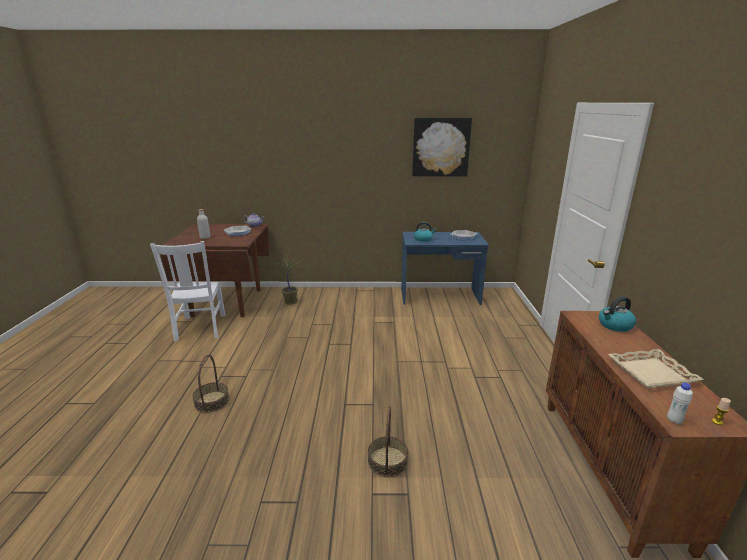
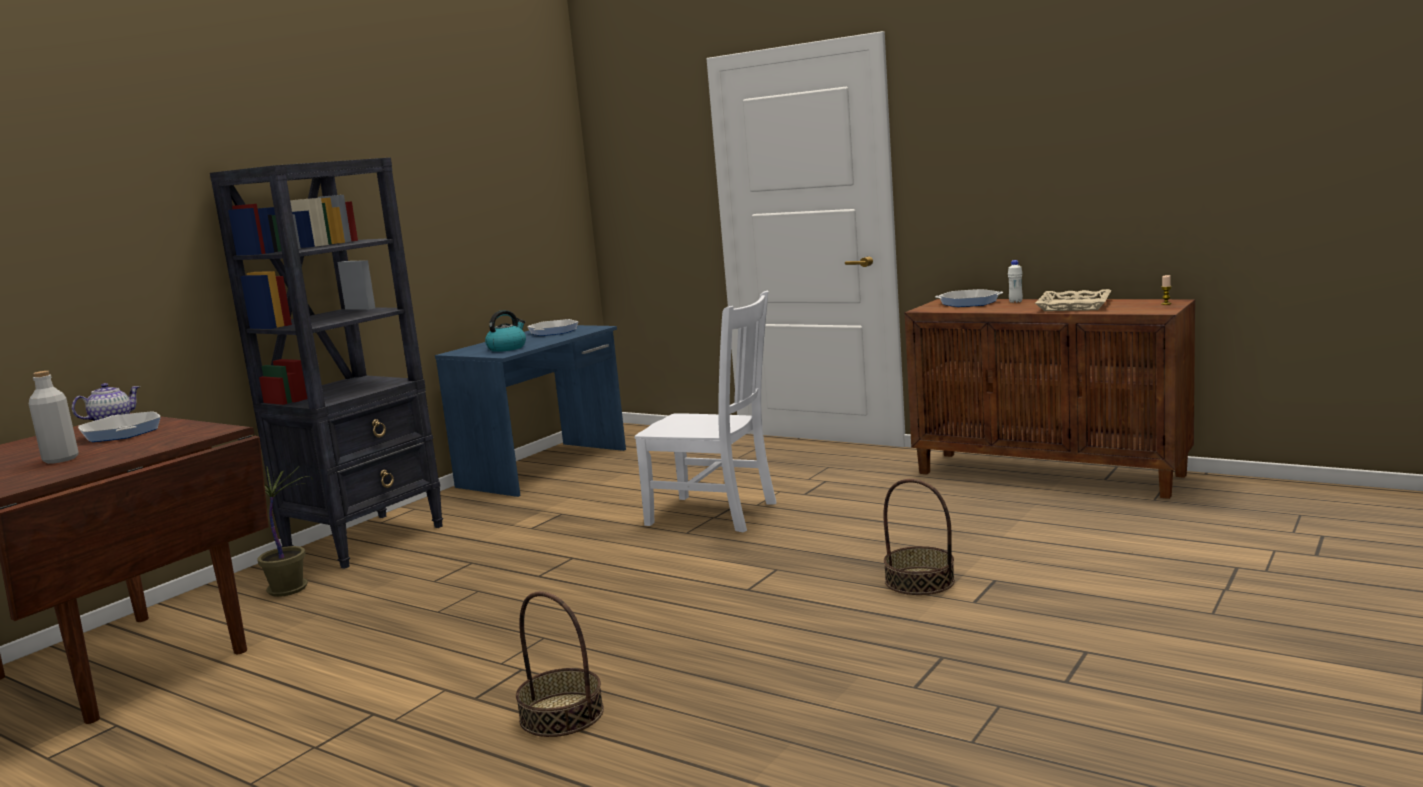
camera: 55 degrees left, 10 degrees down
white chair [150,241,225,342] -> white chair moved to [634,291,777,532]
picture [412,118,472,176] -> none
kettle [599,296,636,332] -> frying pan [935,289,1003,307]
white bottle [667,383,693,424] -> white bottle moved to [1008,260,1023,303]
none -> black bookcase [210,157,443,569]

